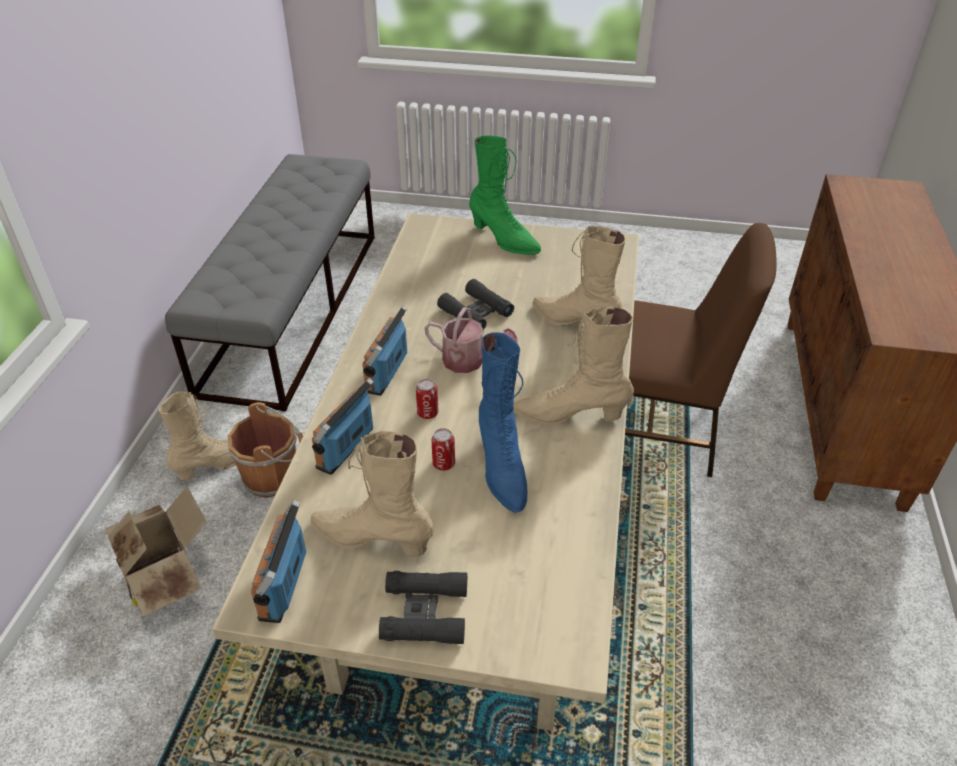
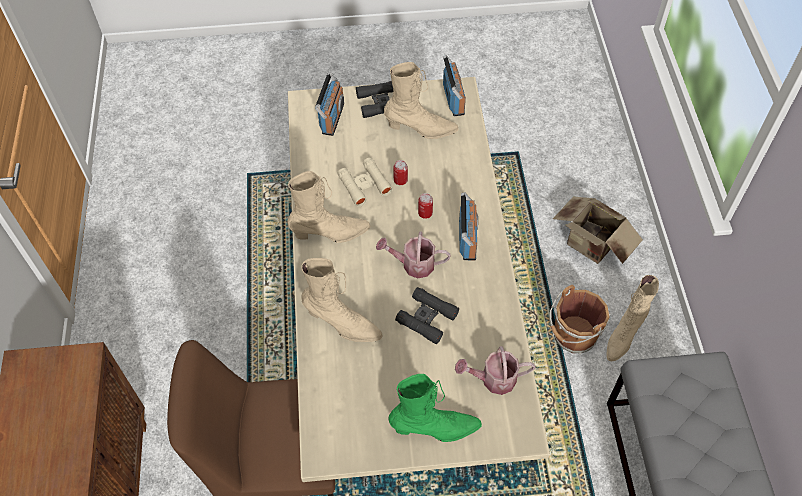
camera: 165 degrees right, 15 degrees up
radio [312,378,374,475] -> radio moved to [315,72,344,136]
green boot [469,136,541,255] -> green boot turned 150 degrees clockwise [388,374,482,442]
blue boot [479,332,527,513] -> beige binoculars [337,158,393,207]
none -> watering can [455,346,536,395]

